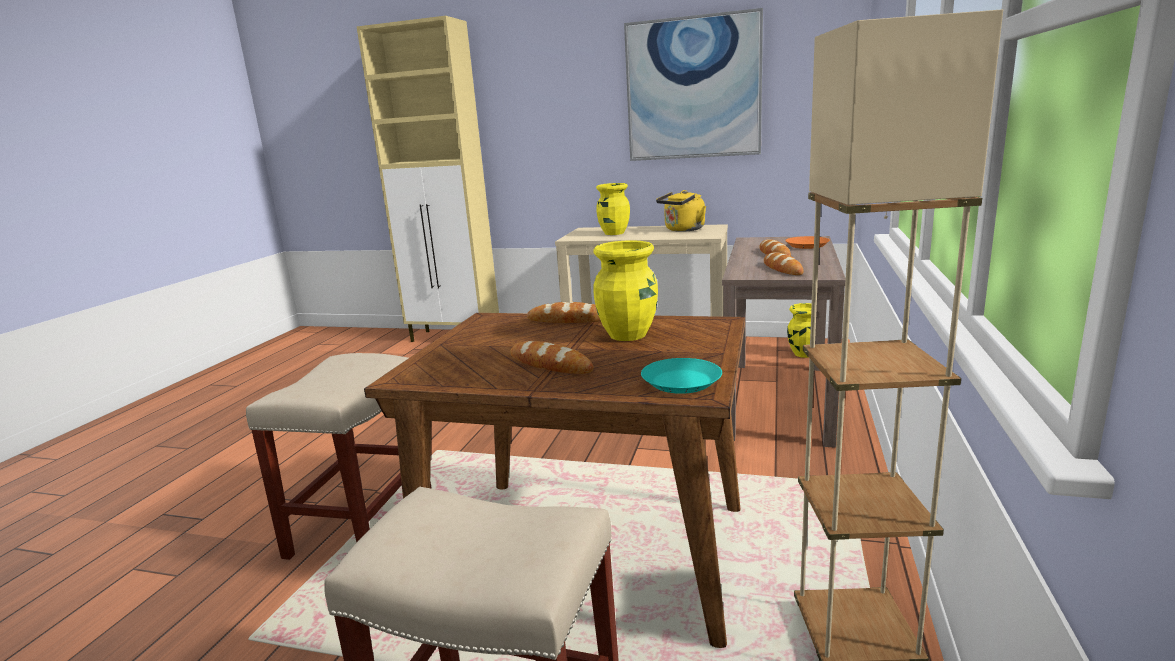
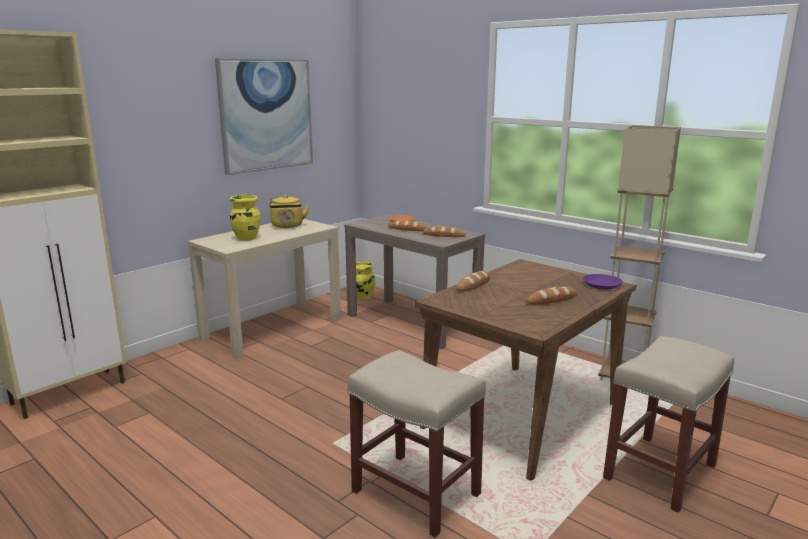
camera: 65 degrees left, 0 degrees up
yellow vase [593,240,658,341] -> none
turquoise plate [641,358,722,394] -> purple plate [583,274,623,289]

